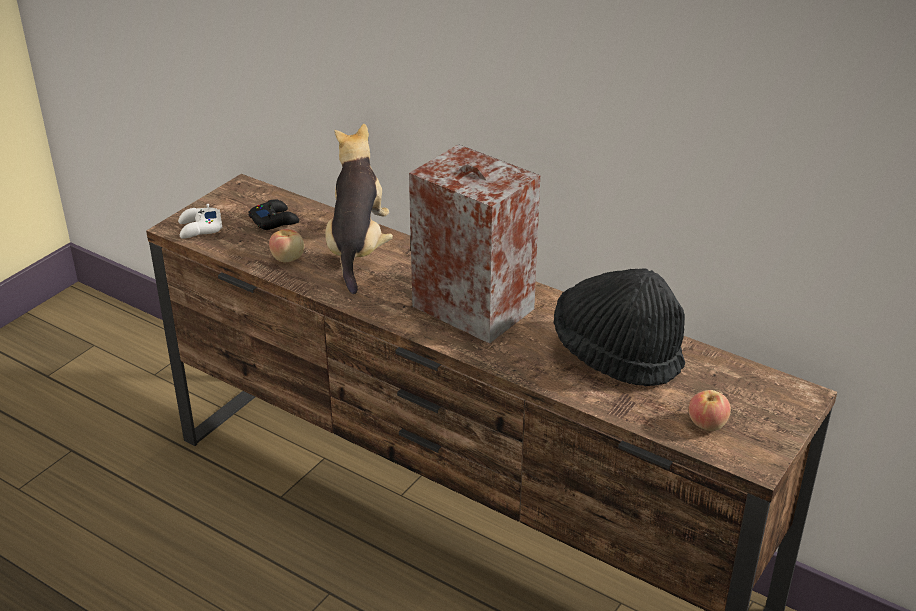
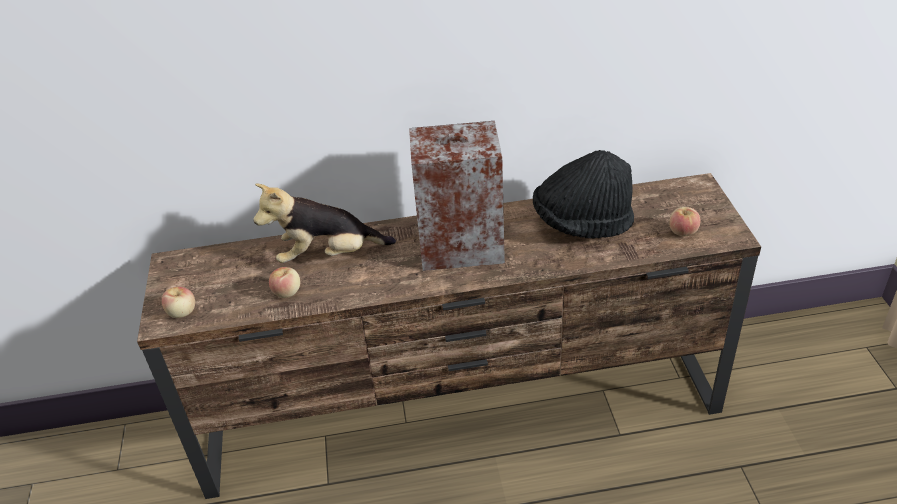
camera: 40 degrees left, 5 degrees up
white game controller [178,204,222,239] -> apple [162,287,195,318]
black game controller [248,199,299,230] -> none
plush toy [325,124,393,294] -> plush toy turned 60 degrees counterclockwise [253,184,396,263]

